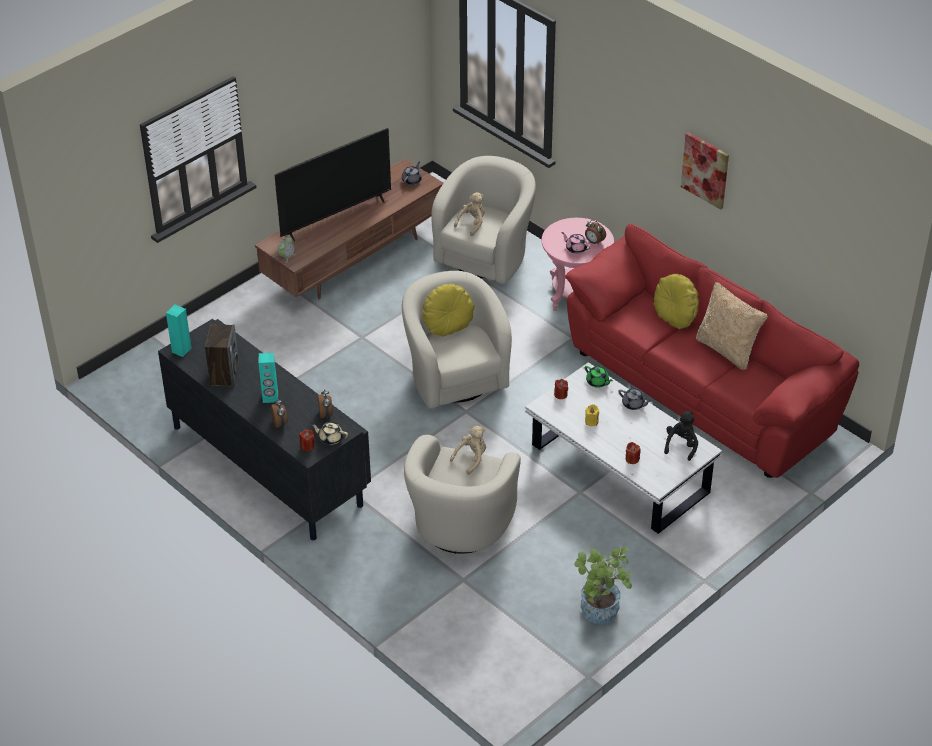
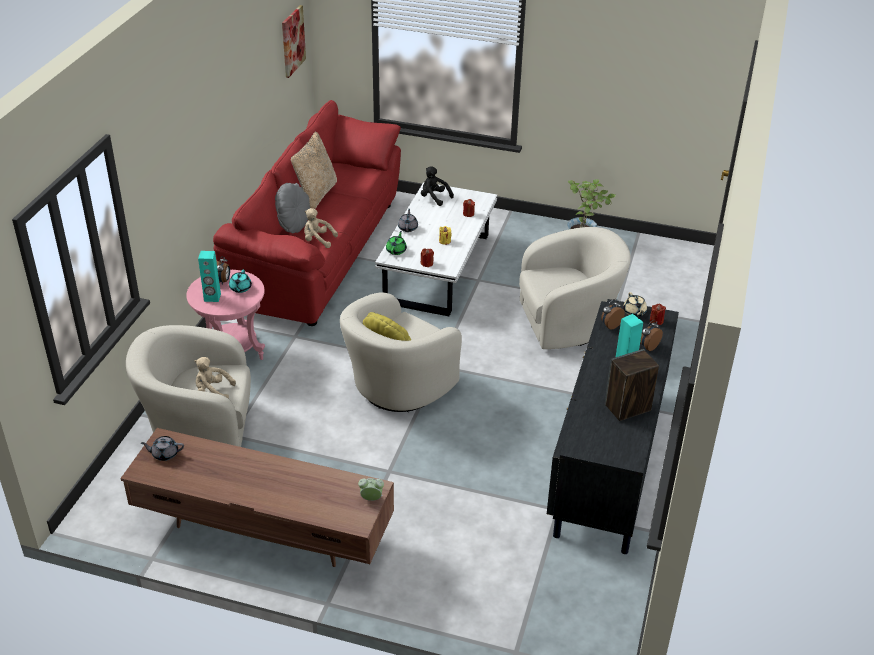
camera: 120 degrees left, 5 degrees down
turquoise speaker [166,305,192,357] -> turquoise speaker moved to [198,251,221,302]
television [275,128,391,242] -> none
beige plush toy [450,426,486,475] -> beige plush toy moved to [304,208,338,248]
pink teapot [561,232,591,254] -> turquoise teapot [229,270,252,293]
yellow pillow [654,274,699,329] -> grey pillow [275,183,310,233]
black plush toy [664,411,698,461] -> black plush toy turned 45 degrees clockwise [421,166,454,206]
picture [681,132,729,210] -> picture moved to [282,5,306,78]

